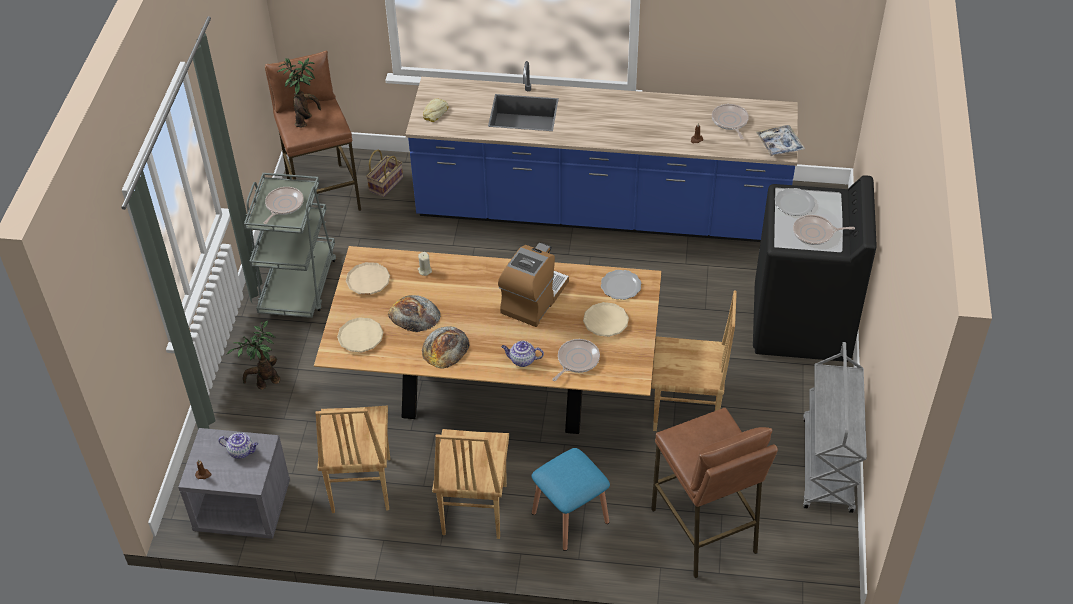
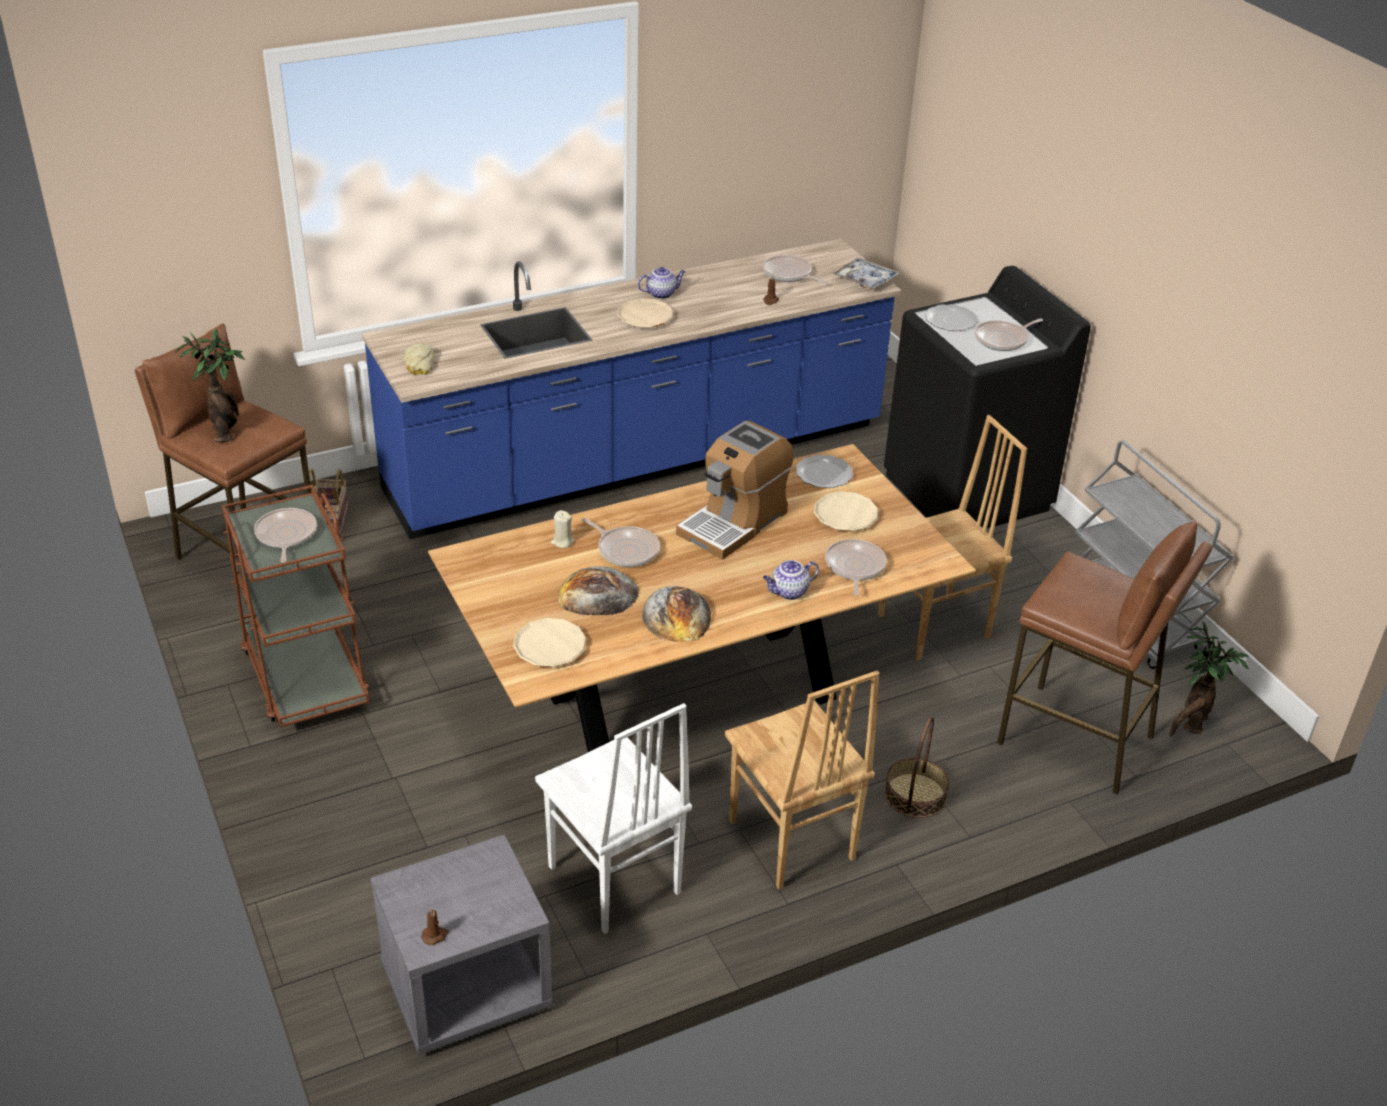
camera: 35 degrees left, 10 degrees down
teapot [219,433,259,459] -> teapot moved to [638,267,686,299]
potted plant [226,321,280,390] -> potted plant moved to [1169,621,1249,737]
grey cart [244,173,337,318] -> brown cart [222,485,370,727]
brown chair [315,406,390,513] -> white chair [535,703,692,934]
beige plate [346,262,390,295] -> beige plate moved to [617,298,673,328]
coffee machine [498,243,569,327] -> coffee machine turned 135 degrees counterclockwise [676,421,794,560]
blue stool [532,448,610,551] -> basket [884,716,949,818]
none -> frying pan [582,518,660,567]

